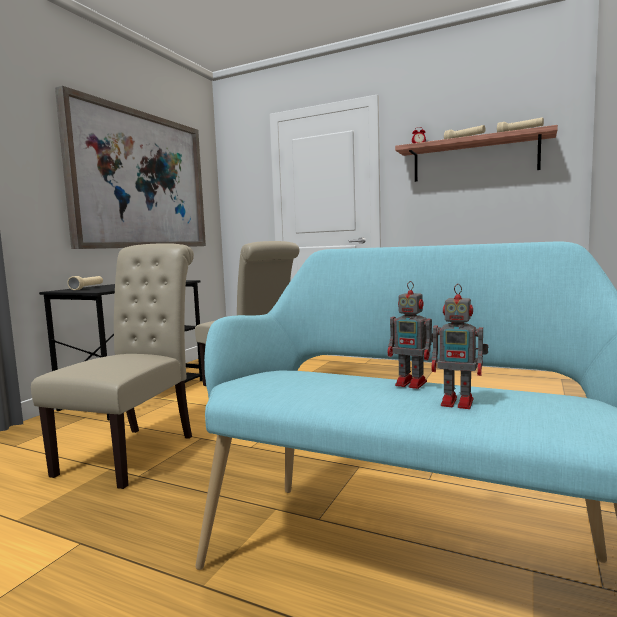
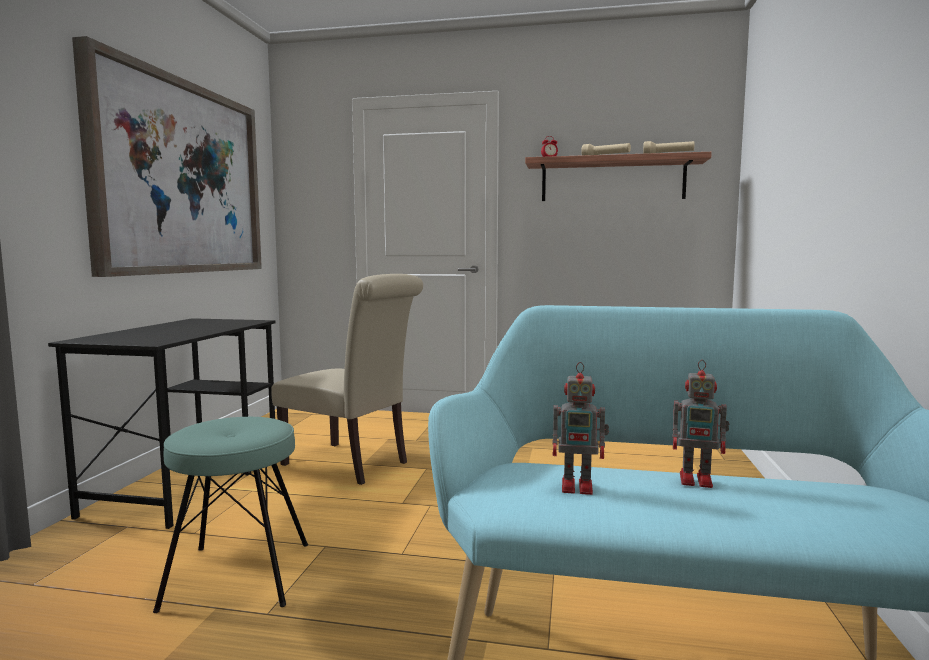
camera: 15 degrees left, 0 degrees up
beige chair [31,243,194,489] -> turquoise stool [153,417,308,613]
beige flashlight [67,276,103,290] -> none
toy robot [431,284,488,409] -> toy robot moved to [552,362,609,495]

